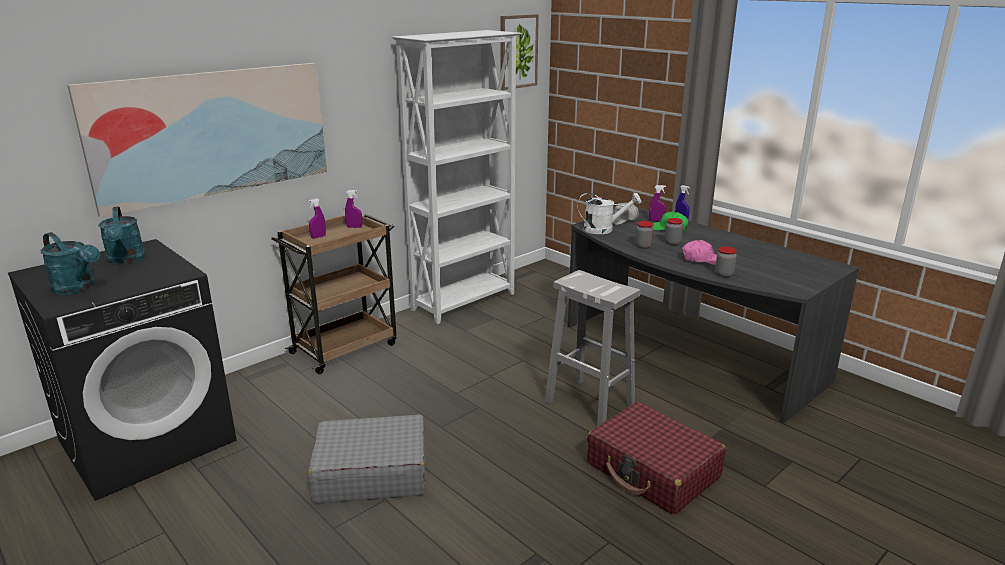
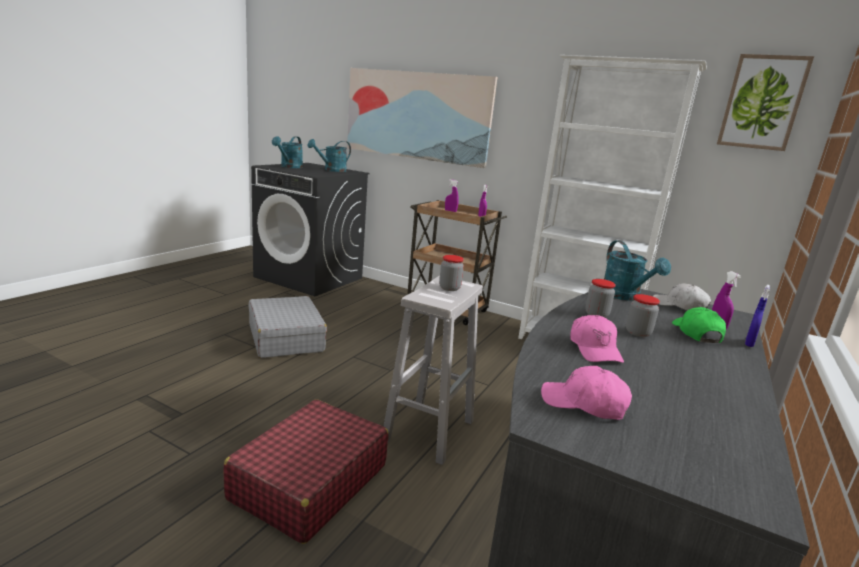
camera: 70 degrees right, 5 degrees down
white watering can [577,193,641,234] -> turquoise watering can [604,241,671,301]
jar [715,247,737,277] -> jar moved to [439,255,464,291]
none -> pink cap [541,366,632,420]

